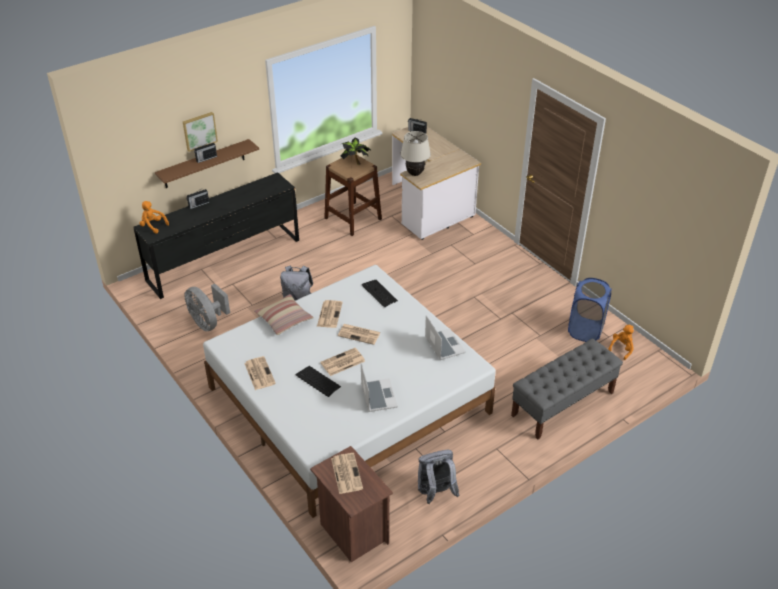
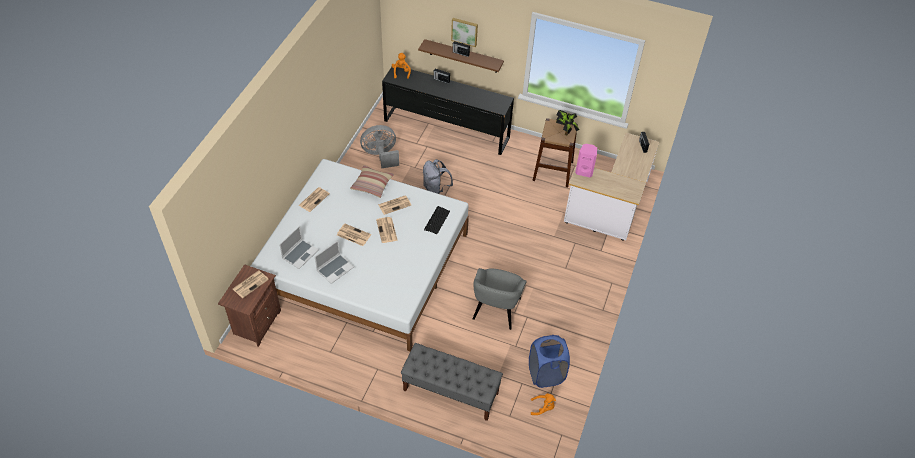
camera: 55 degrees right, 10 degrees up
grey fan [184,284,230,331] -> grey fan turned 60 degrees clockwise [360,125,399,168]
keyboard [296,366,341,397] -> none
beige table lamp [400,131,431,176] -> pink speaker [575,144,597,178]
grey backpack [418,450,459,504] -> none
laptop [425,315,466,360] -> laptop moved to [279,226,319,269]
none -> grey armchair [473,268,527,330]

